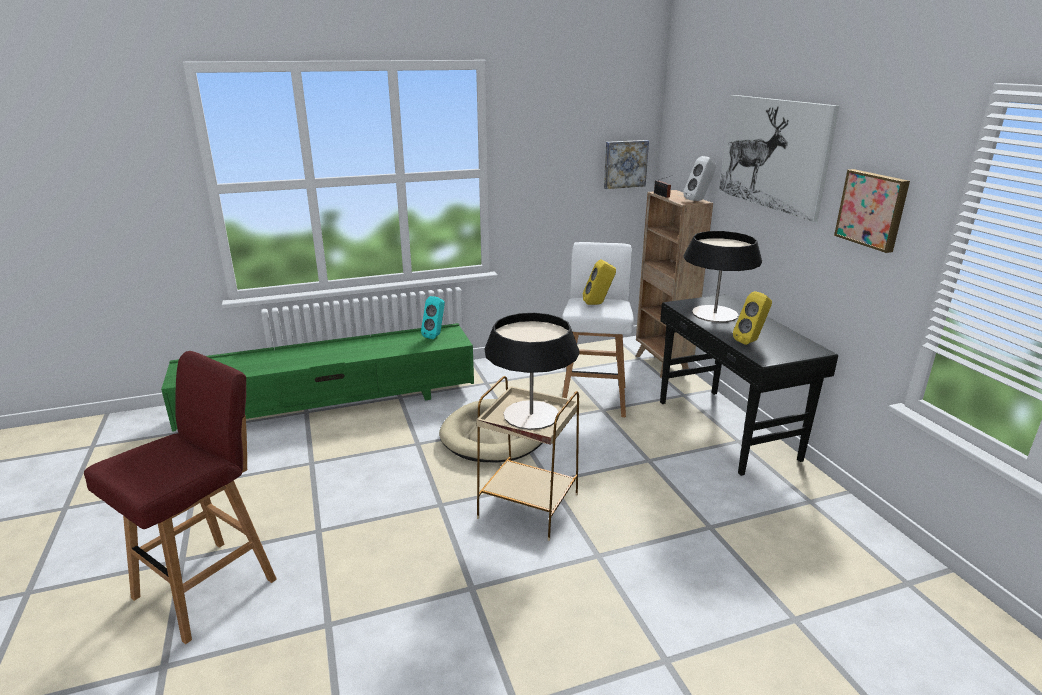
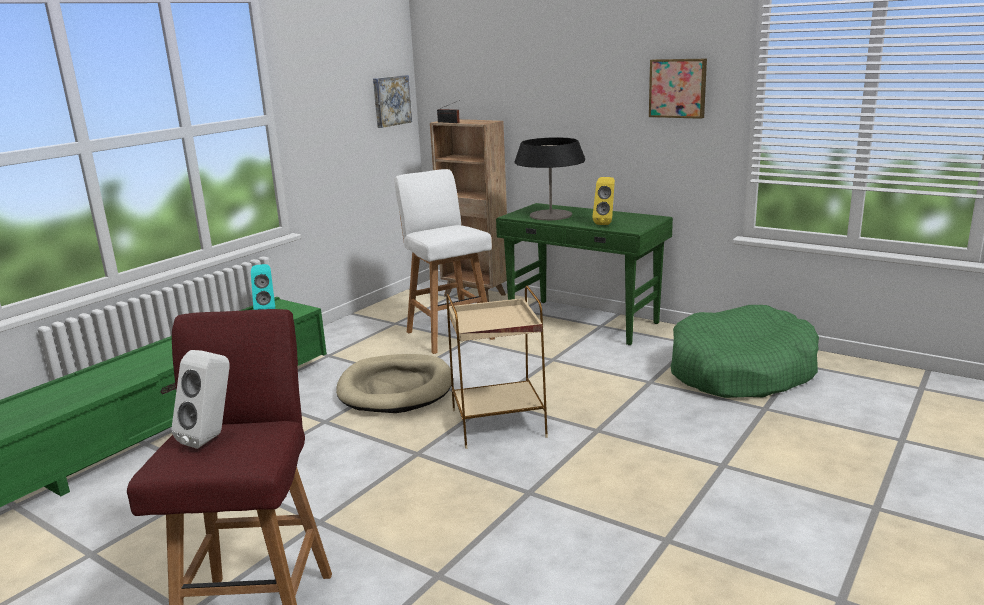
camera: 35 degrees left, 5 degrees down
table lamp [485,313,580,430] -> none
yellow speaker [583,259,616,305] -> none
black console table [660,294,838,476] -> green console table [496,203,673,345]
white speaker [683,156,717,201] -> white speaker moved to [171,350,230,449]
picture [719,95,839,222] -> none
none -> green dog bed [670,305,819,398]

